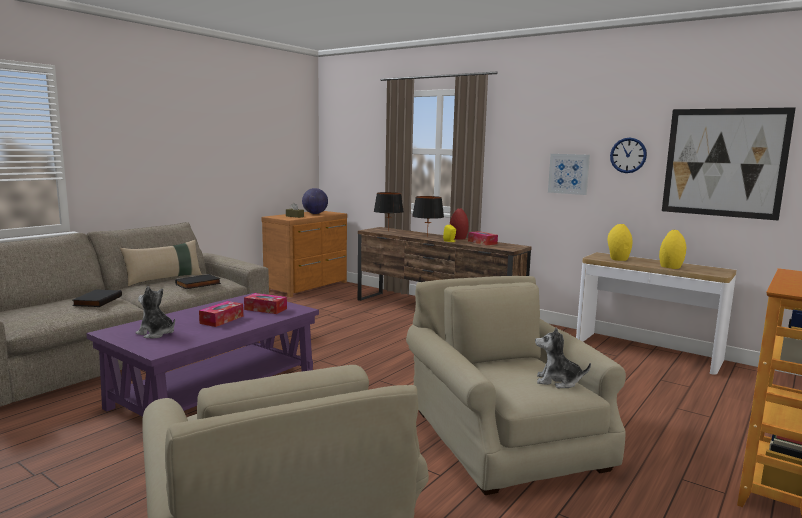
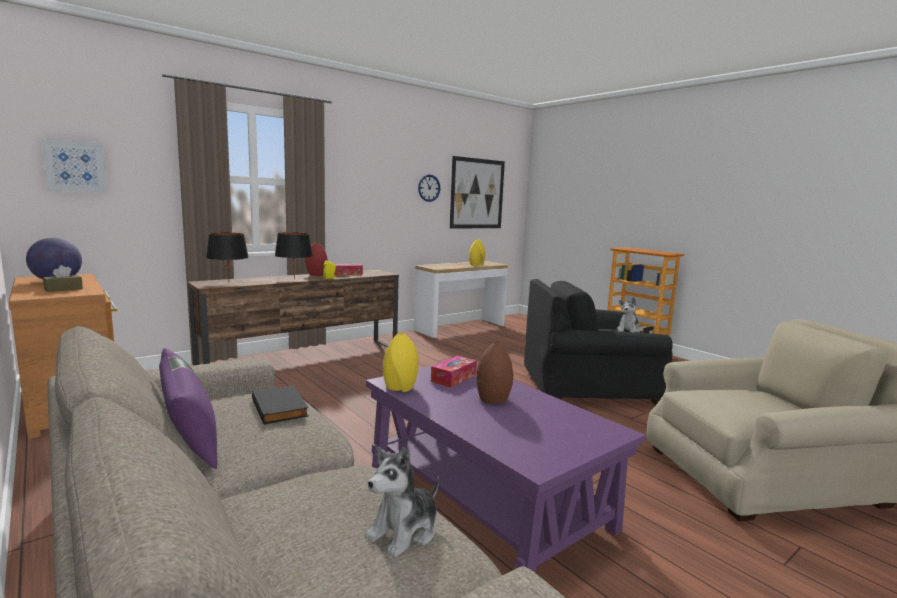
camera: 75 degrees left, 0 degrees up
black book [72,290,122,307] -> none
beige pillow [120,240,202,286] -> purple pillow [159,348,217,469]
plush toy [136,286,175,339] -> plush toy moved to [365,447,439,557]
tissue box [199,301,243,327] -> brown vase [476,342,514,404]
beige armchair [406,276,626,495] -> black armchair [524,279,673,405]
picture [548,154,590,195] -> picture moved to [42,139,107,192]
yellow vase [608,224,633,261] -> yellow vase moved to [383,333,419,392]

